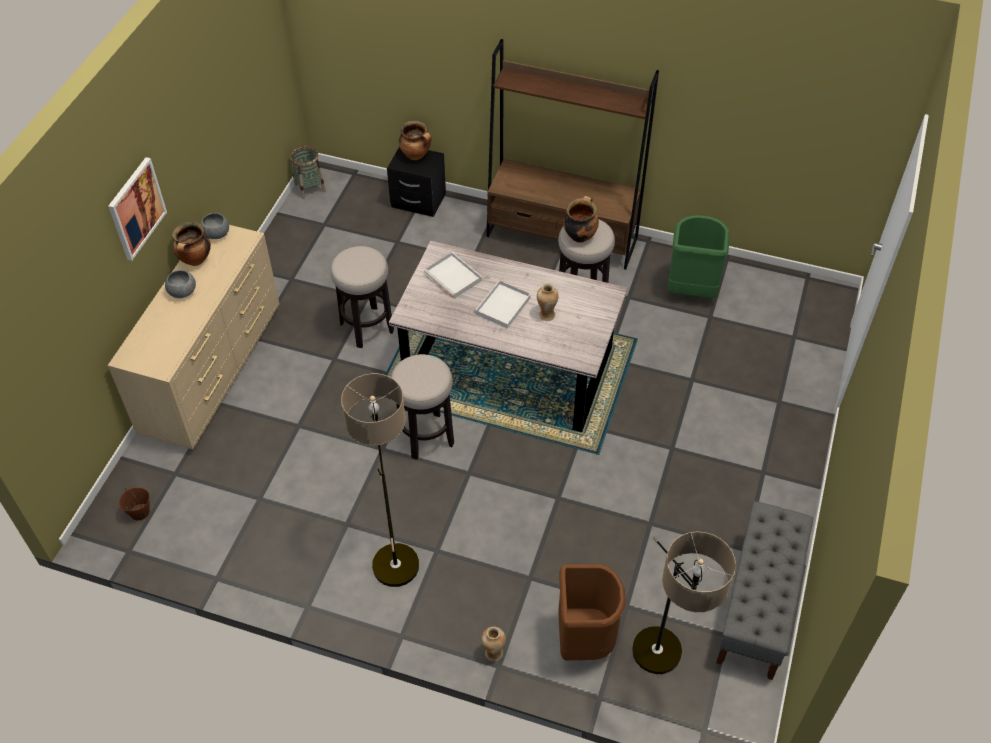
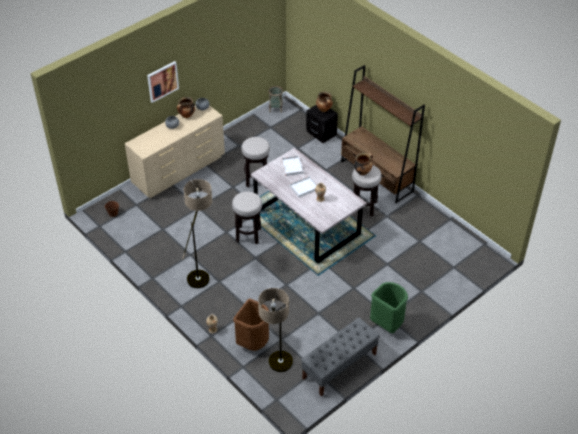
camera: 30 degrees right, 5 degrees down
green trash can [667,215,730,298] -> green trash can moved to [370,282,408,333]

